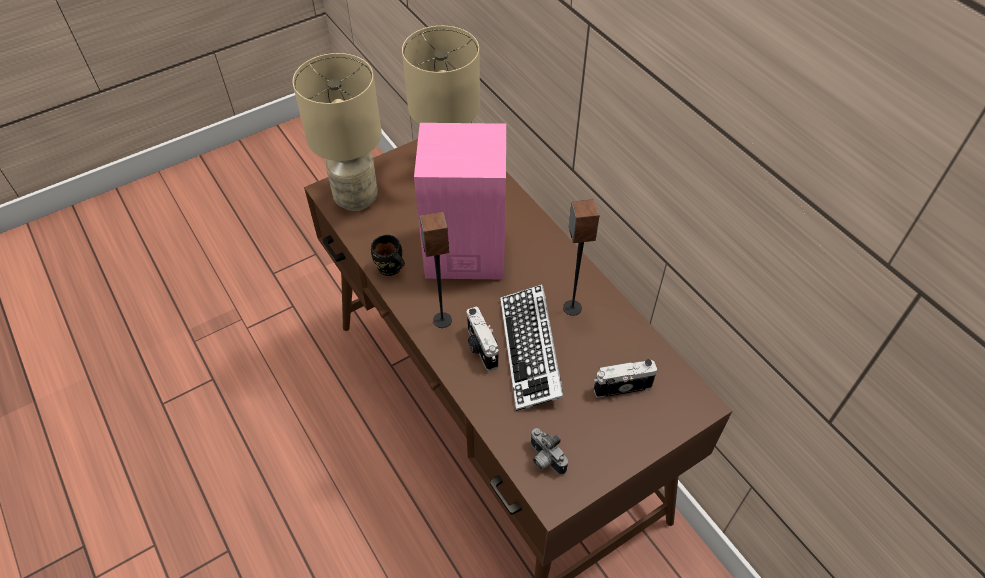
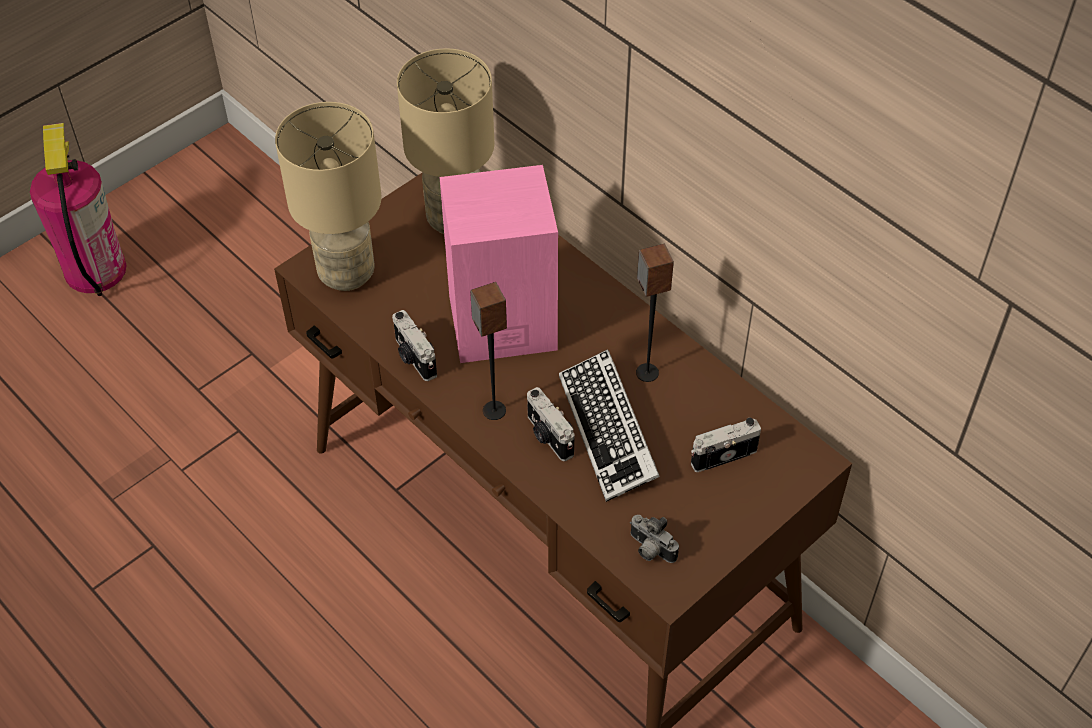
camera: 10 degrees left, 0 degrees up
black mug [371,235,405,276] -> camera [392,310,437,381]
none -> fire extinguisher [30,123,127,296]

